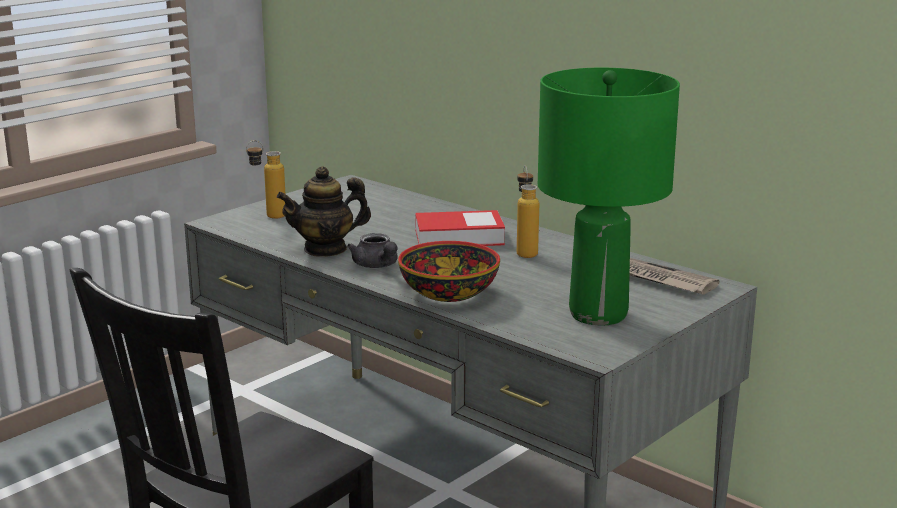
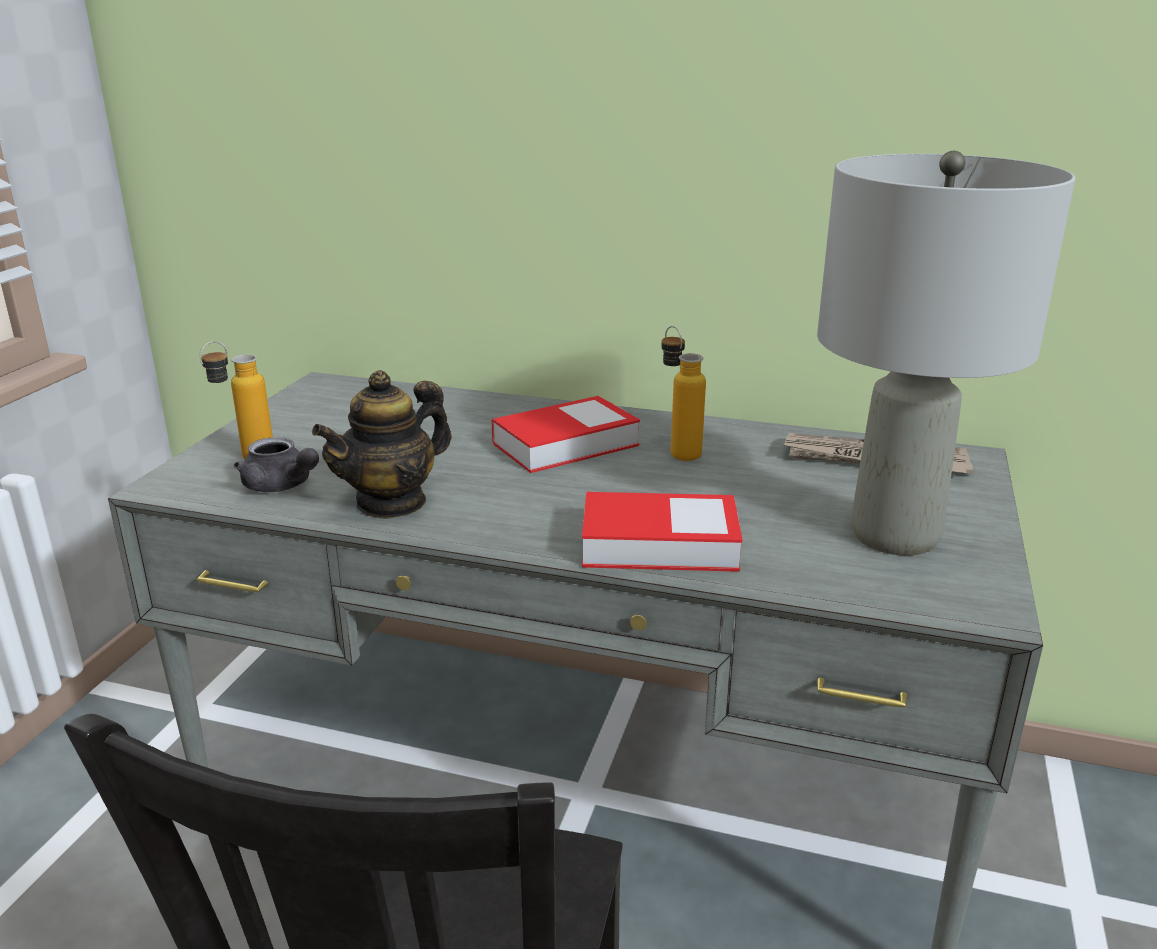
camera: 25 degrees left, 5 degrees up
grey teapot [347,233,398,268] -> grey teapot moved to [234,437,319,492]
bowl [398,241,500,302] -> book [582,492,743,572]
green table lamp [538,68,680,326] -> grey table lamp [817,151,1075,555]

